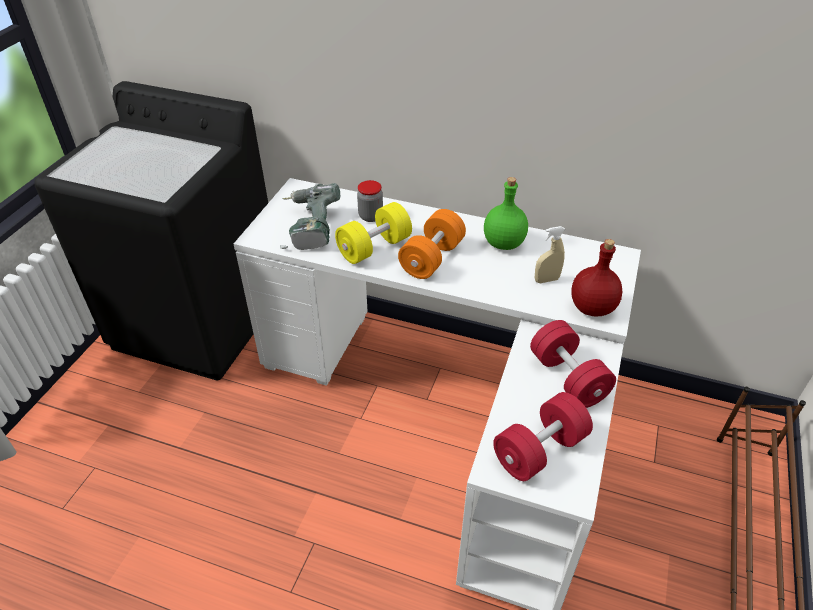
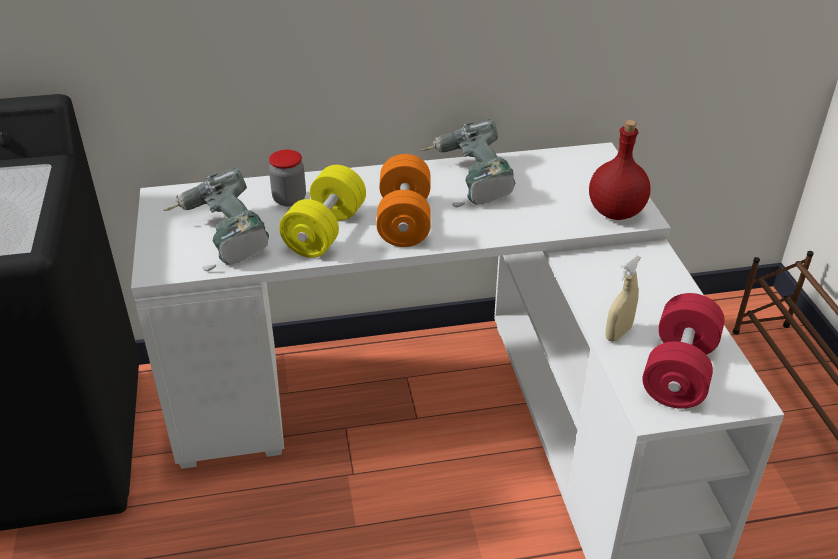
camera: 30 degrees left, 5 degrees down
green bottle [484,177,528,250] -> power drill [421,119,515,207]
red dumbbell [530,320,616,408] -> none
beige spray bottle [535,226,566,283] -> beige spray bottle moved to [605,255,641,342]

